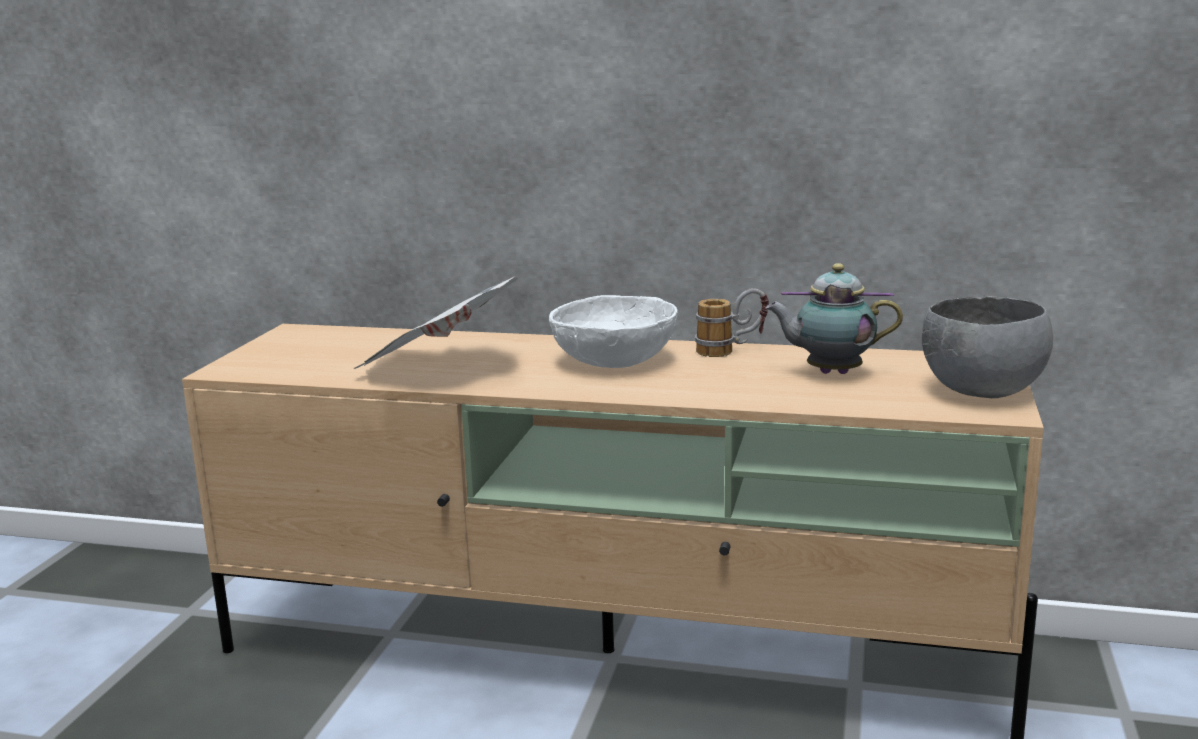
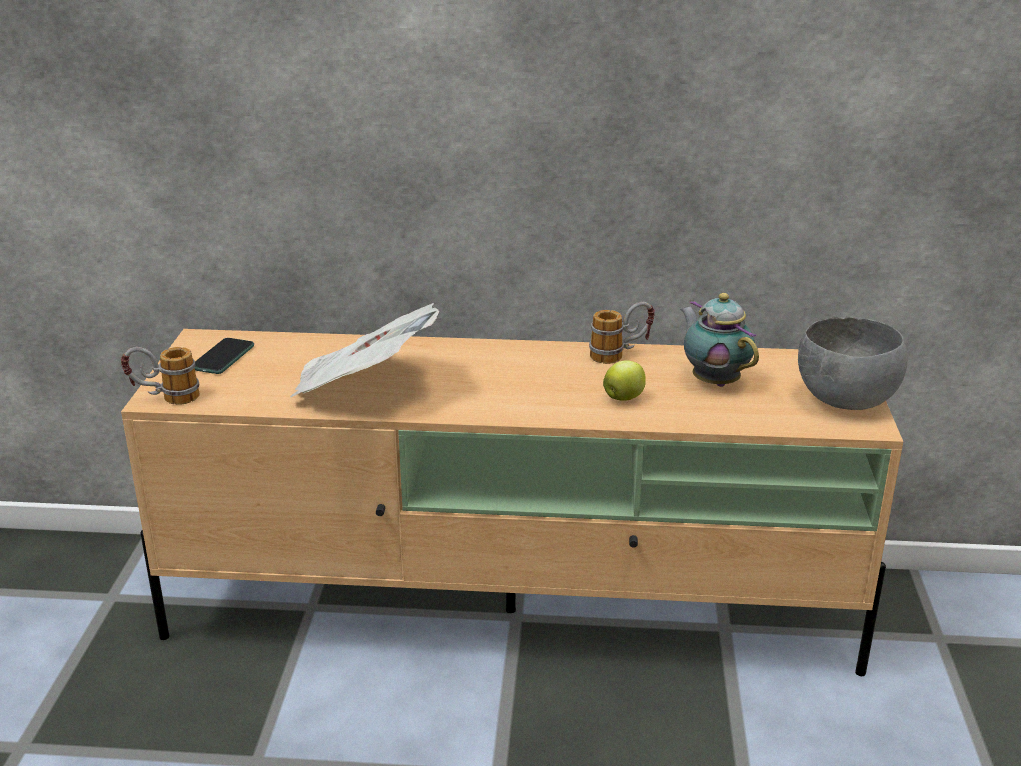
camera: 10 degrees left, 10 degrees up
white bowl [549,295,678,368] -> none
teapot [766,263,903,374] -> teapot turned 60 degrees clockwise [680,293,759,387]
none -> mug [121,347,200,405]
none -> phone [195,338,254,374]
none -> apple [603,360,646,401]

